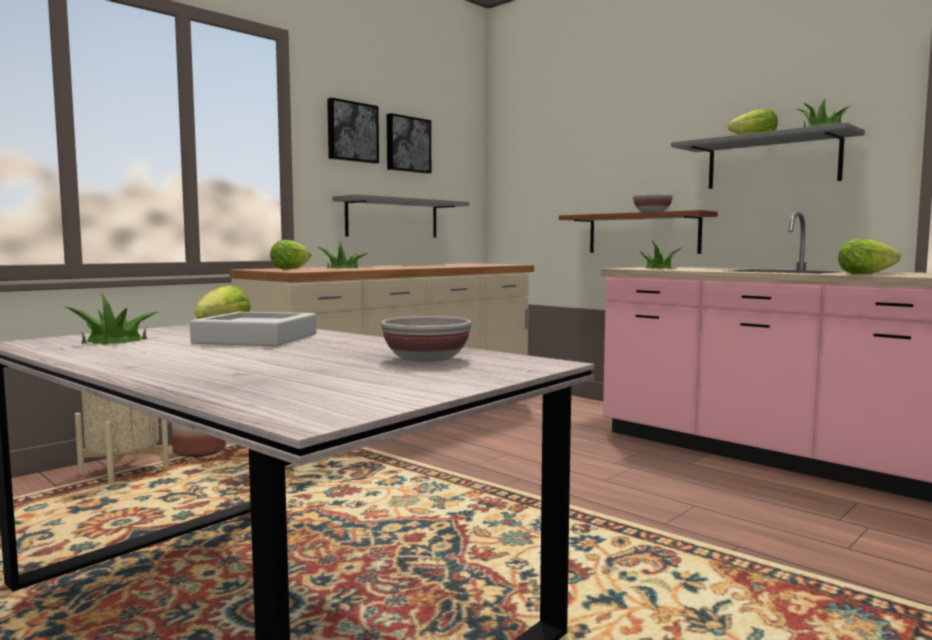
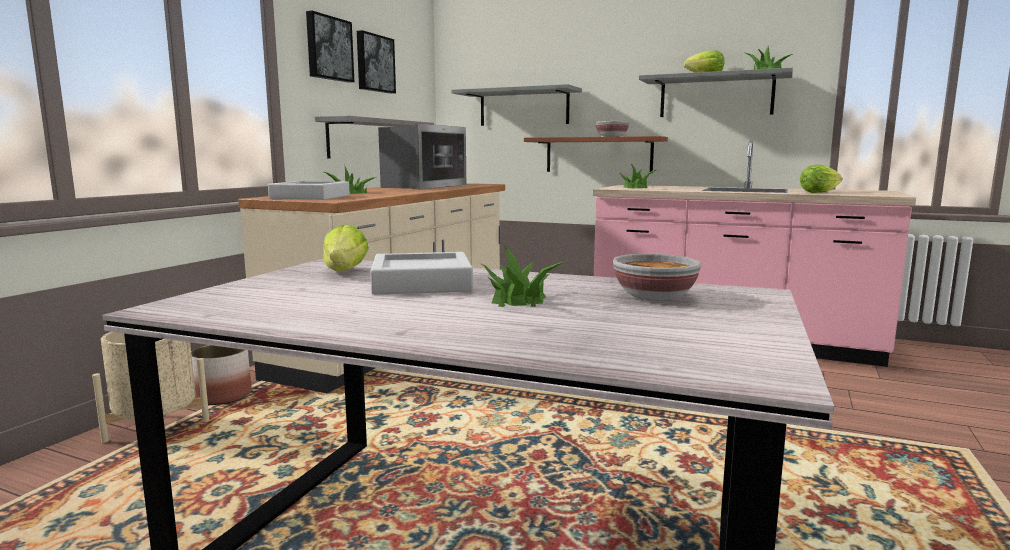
camera: 20 degrees left, 5 degrees up
potted plant [65,292,158,345] -> potted plant moved to [482,244,564,307]
lettuce [270,240,311,270] -> grey tray [268,181,350,200]
none -> microwave [378,123,466,190]
none -> grey shelf [451,84,582,126]

